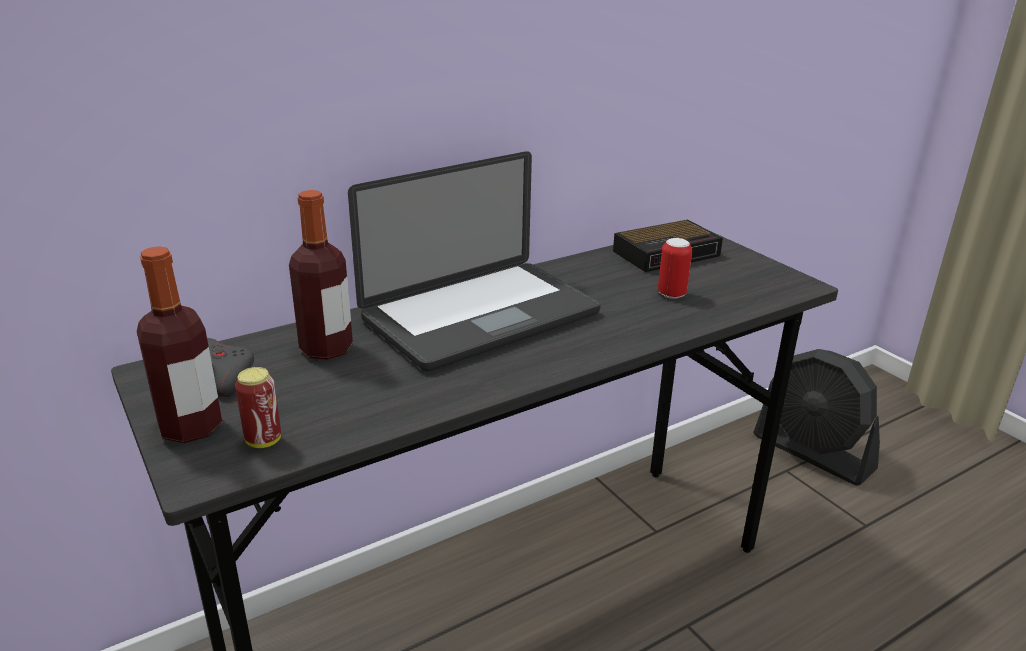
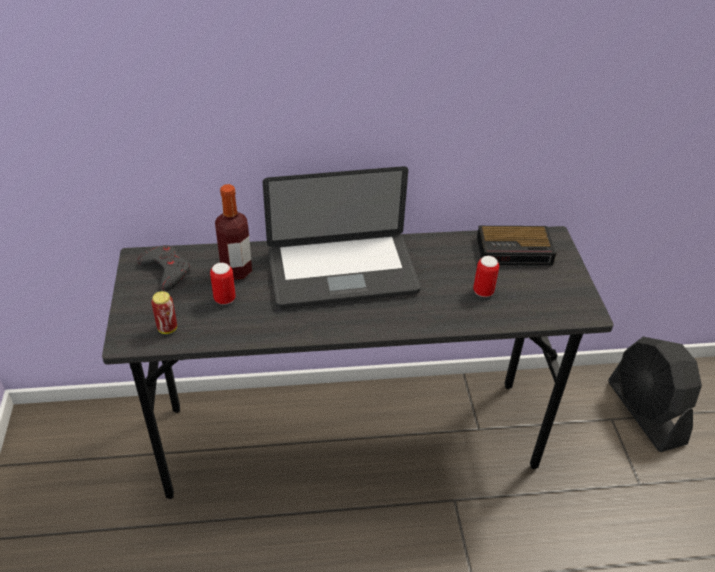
camera: 25 degrees right, 15 degrees up
bottle [137,246,222,443] -> none
none -> can [210,263,236,305]

